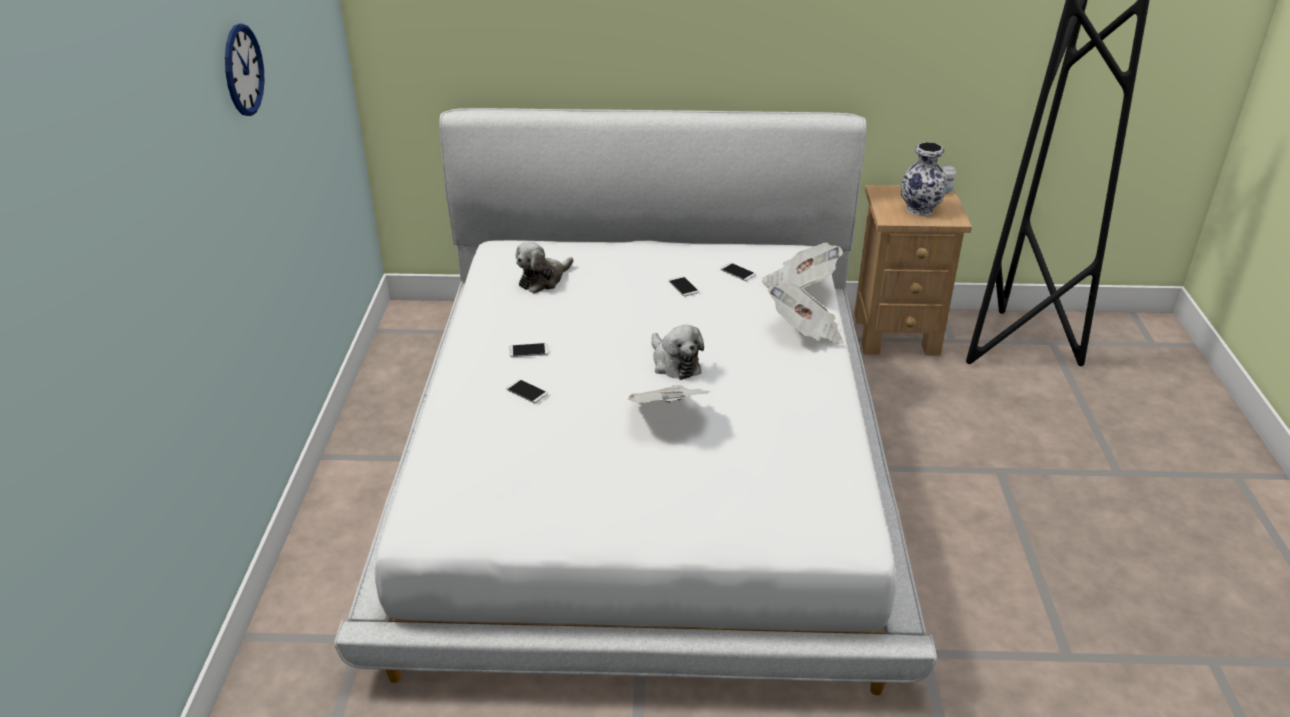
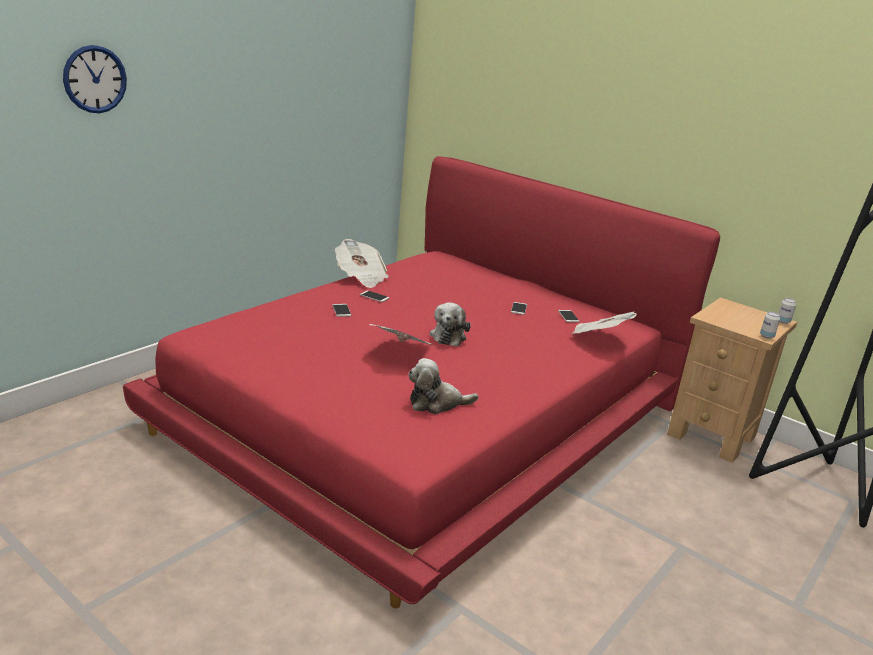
camera: 35 degrees right, 10 degrees down
wall clock [225,24,265,116] -> wall clock moved to [63,45,127,113]
white bed [334,108,937,695] -> red bed [123,156,720,609]
plush toy [516,242,573,293] -> plush toy moved to [408,358,479,414]
newspaper [768,283,844,344] -> newspaper moved to [335,239,389,288]
vase [901,142,947,216] -> none
none -> can [760,312,780,339]

